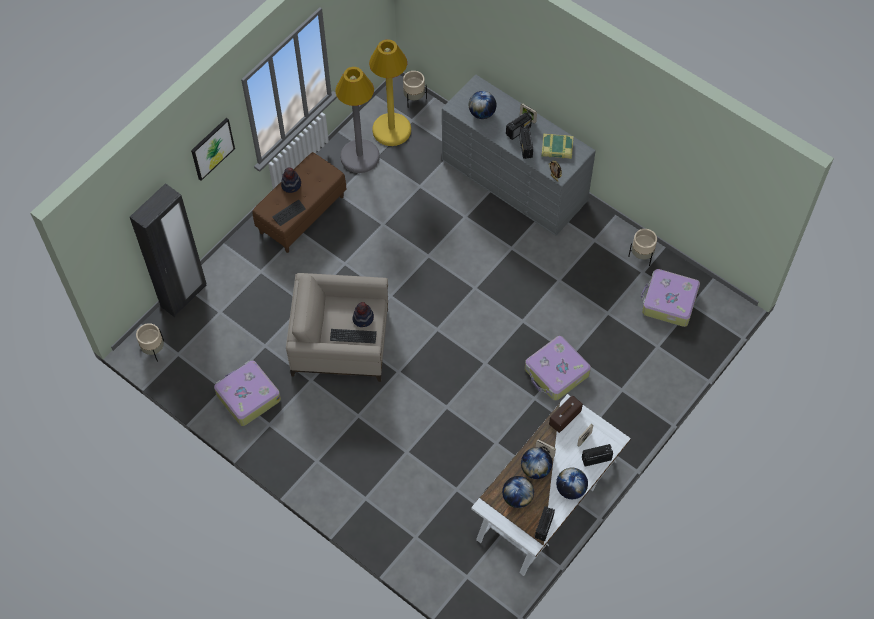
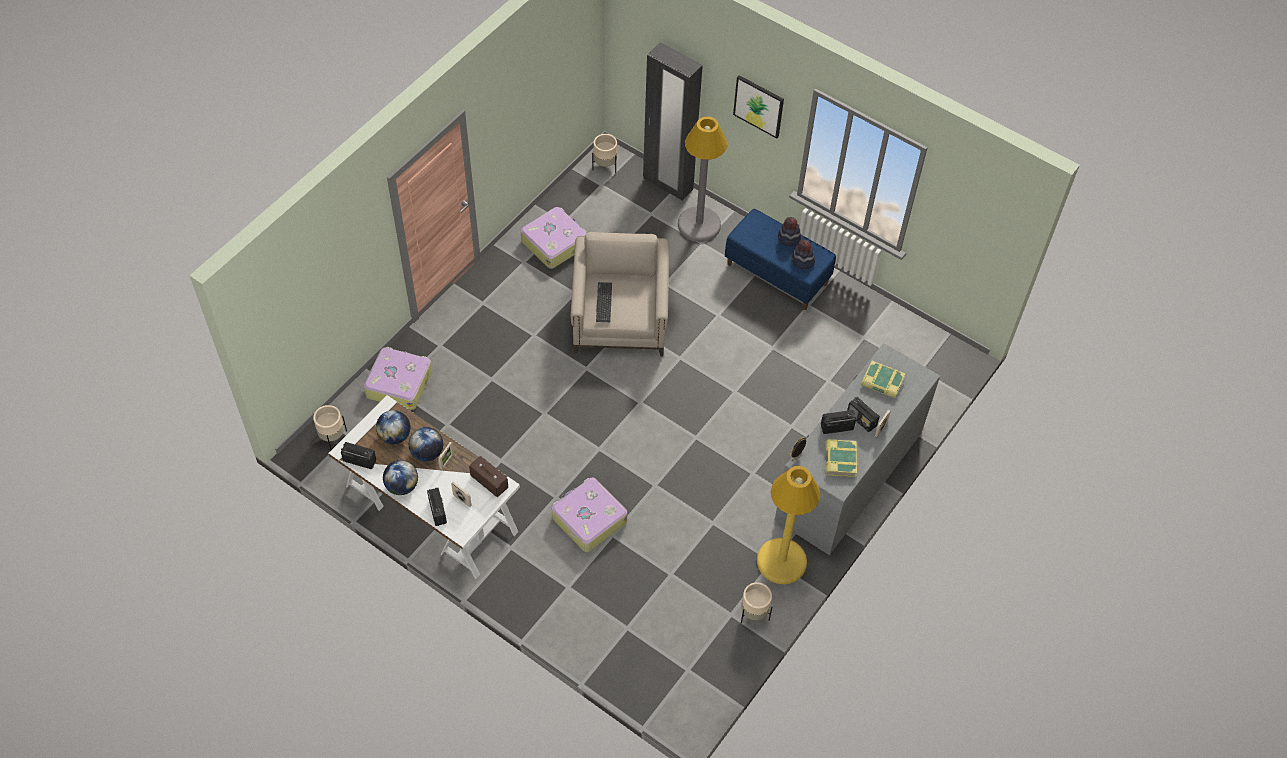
camera: 85 degrees right, 5 degrees down
brown bench [252,152,346,253] -> blue bench [725,209,836,310]
keyboard [273,200,306,226] -> none
grey floor lamp [335,67,380,173] -> grey floor lamp moved to [678,116,727,242]
hat [353,302,374,327] -> hat moved to [792,239,815,269]
yellow floor lamp [369,39,411,146] -> yellow floor lamp moved to [757,466,821,584]
beige planter [403,71,427,107] -> beige planter moved to [313,405,347,450]
globe [469,91,496,119] -> book [861,361,905,399]
suitcase [641,269,700,327] -> suitcase moved to [364,347,432,410]

